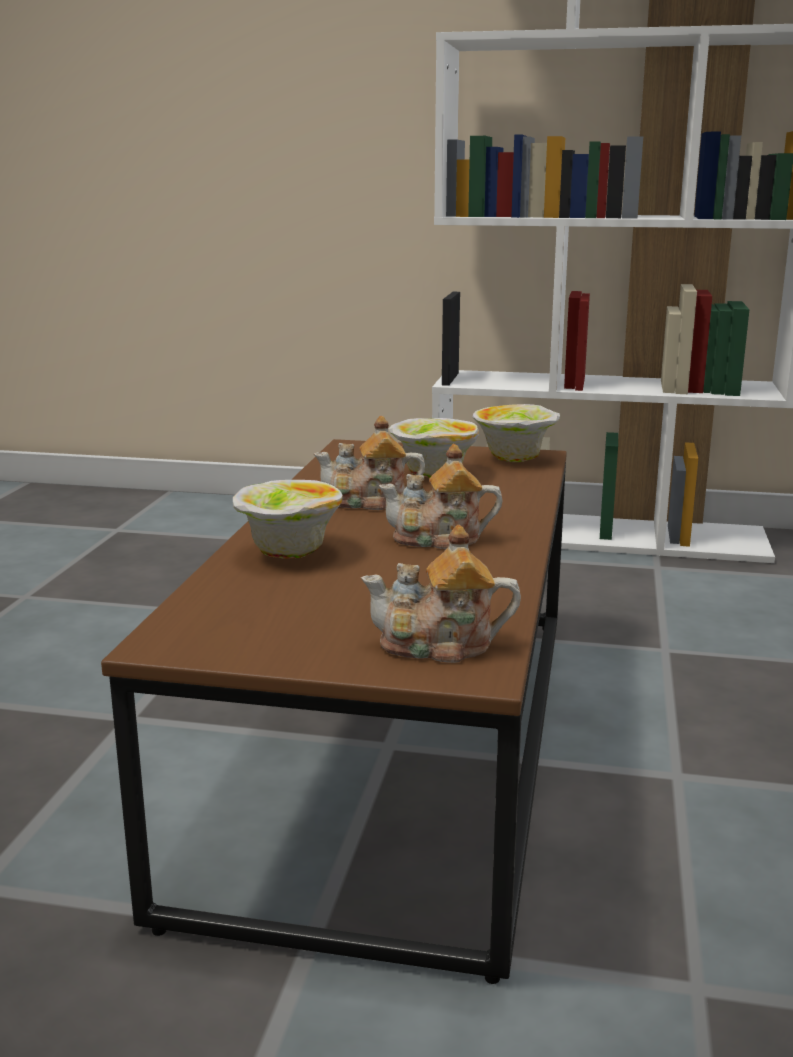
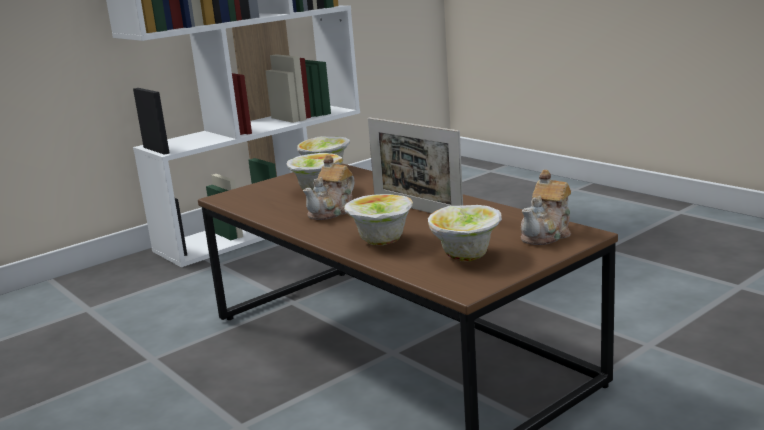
camera: 50 degrees left, 0 degrees up
teapot [378,444,502,549] -> picture frame [368,117,463,213]
none -> bowl [428,205,502,262]

